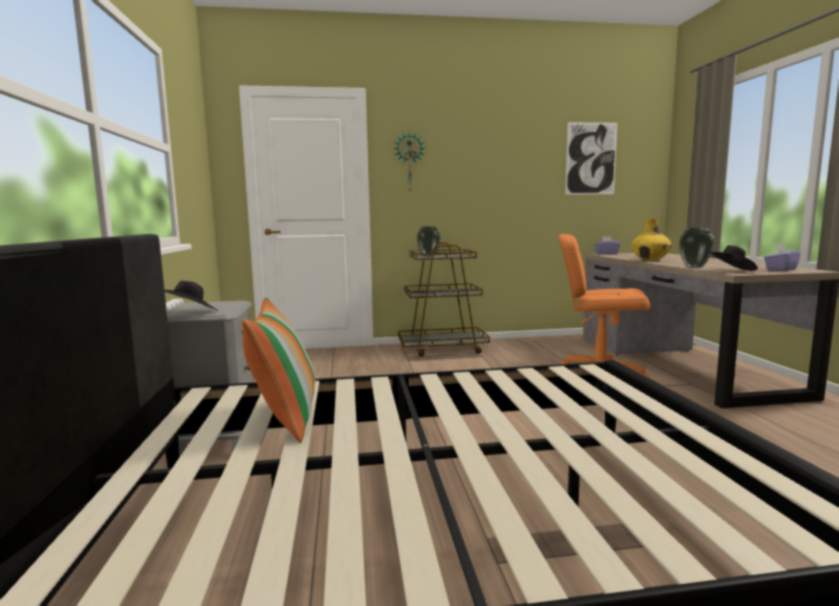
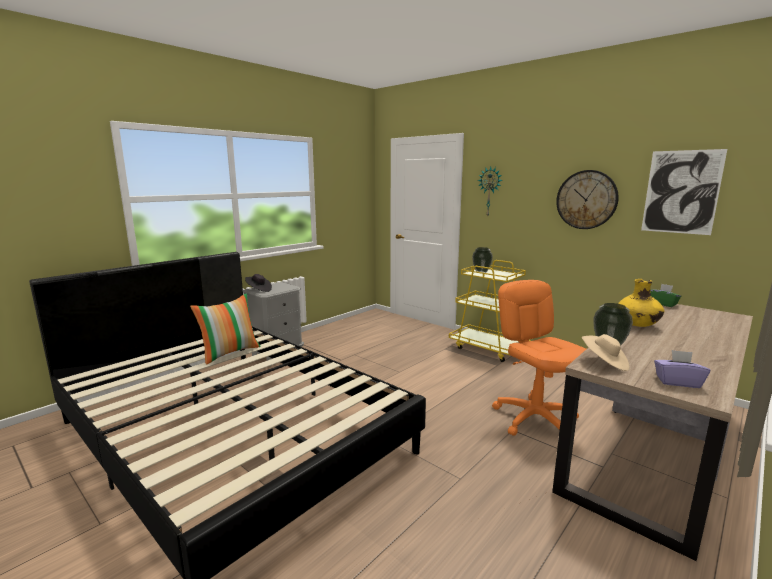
camera: 50 degrees right, 5 degrees up
brown cart [398,242,490,357] -> yellow cart [449,260,531,362]
purple tissue box [594,236,621,255] -> green tissue box [650,284,681,307]
black hat [709,245,758,271] -> beige hat [582,334,630,371]
none -> wall clock [556,170,619,229]

